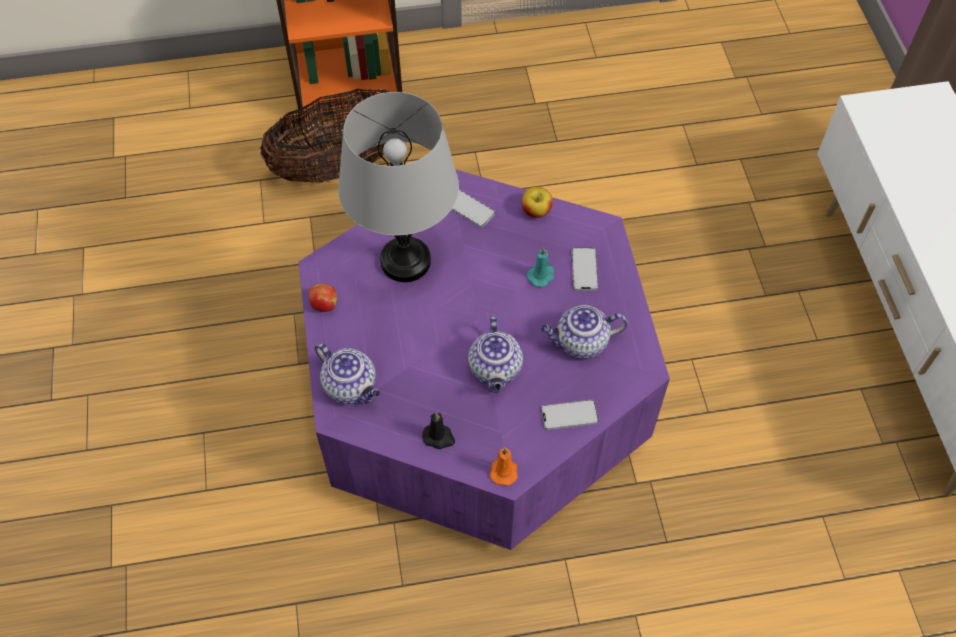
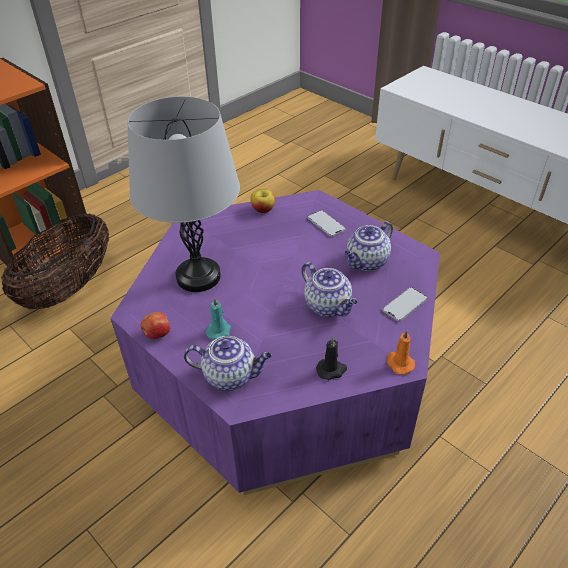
camera: 35 degrees left, 15 degrees down
phone [451,190,495,227] -> none
turquoise candle [527,247,554,287] -> turquoise candle moved to [206,297,231,339]

